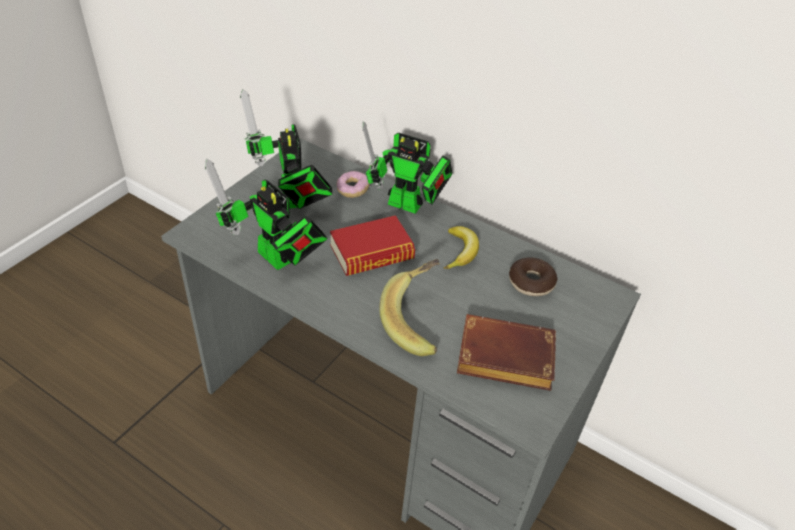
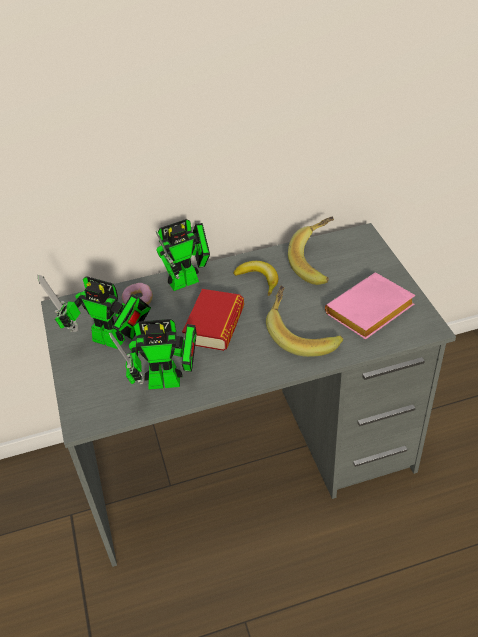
camera: 45 degrees left, 0 degrees up
brown book [457,314,556,391] -> pink book [325,273,415,340]
donut [509,257,557,296] -> banana [288,216,334,285]

